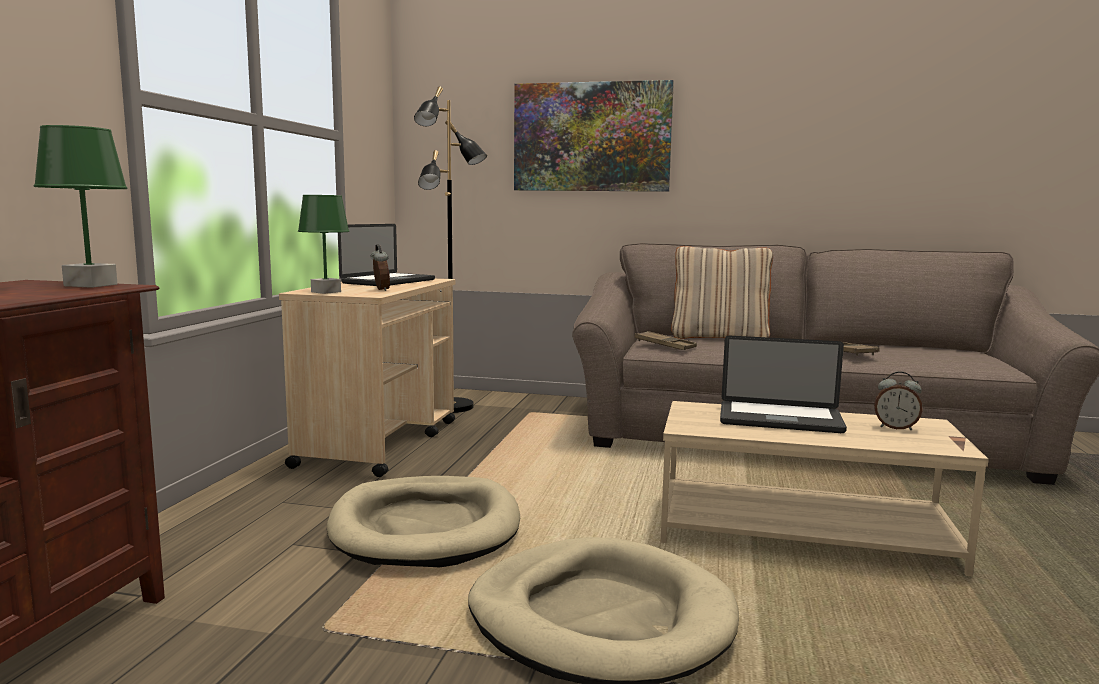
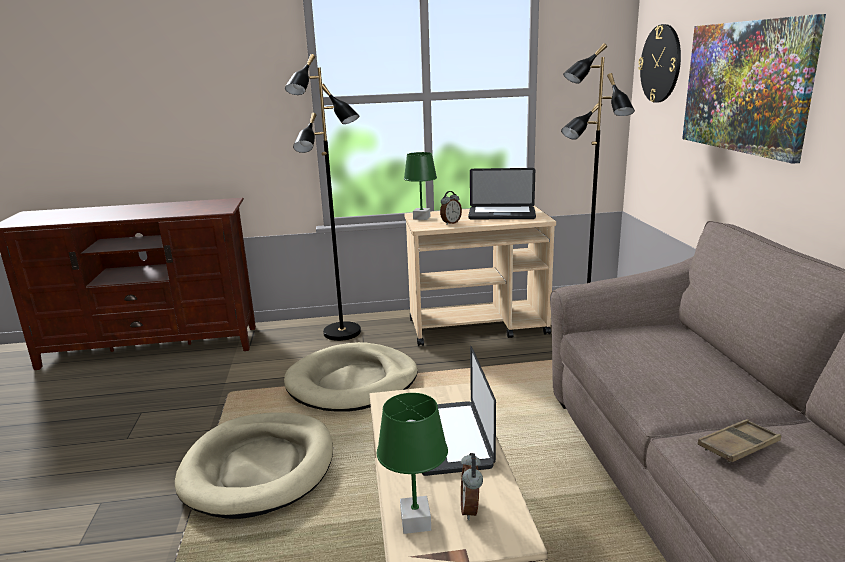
camera: 70 degrees right, 10 degrees up
green table lamp [34,125,127,288] -> green table lamp moved to [377,393,448,534]
brown tray [634,331,697,350] -> none
beige pillow [671,246,773,339] -> none
none -> black floor lamp [285,54,361,341]
none -> wall clock [638,24,681,103]

